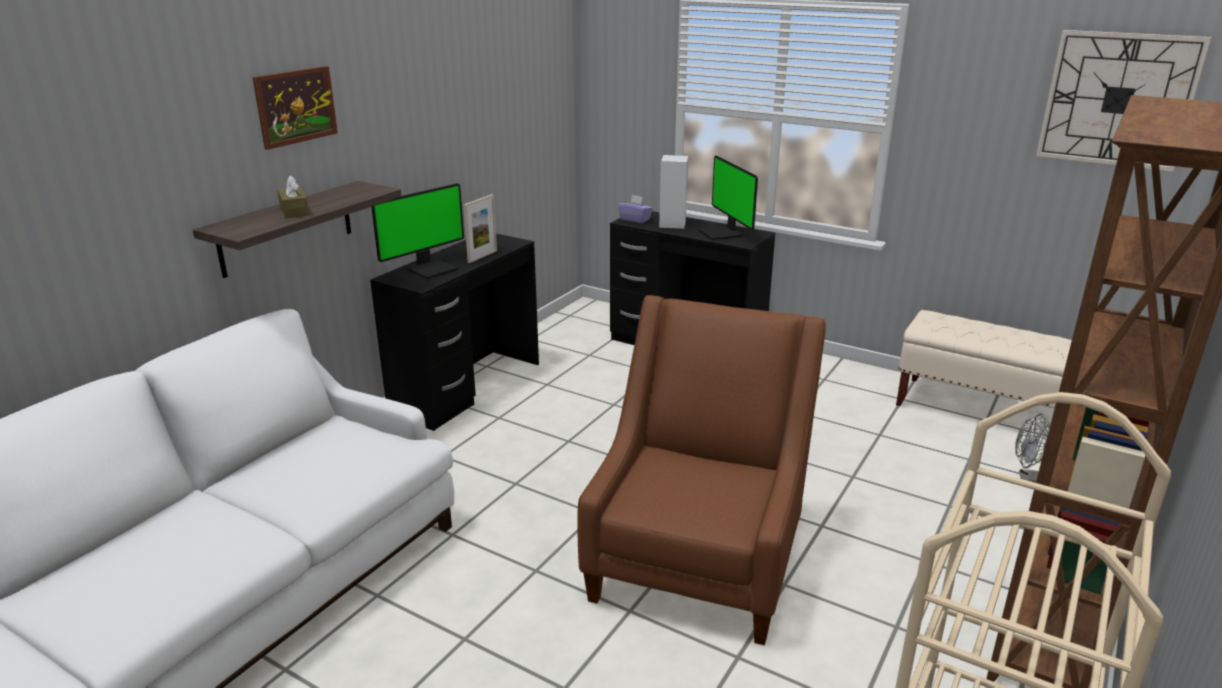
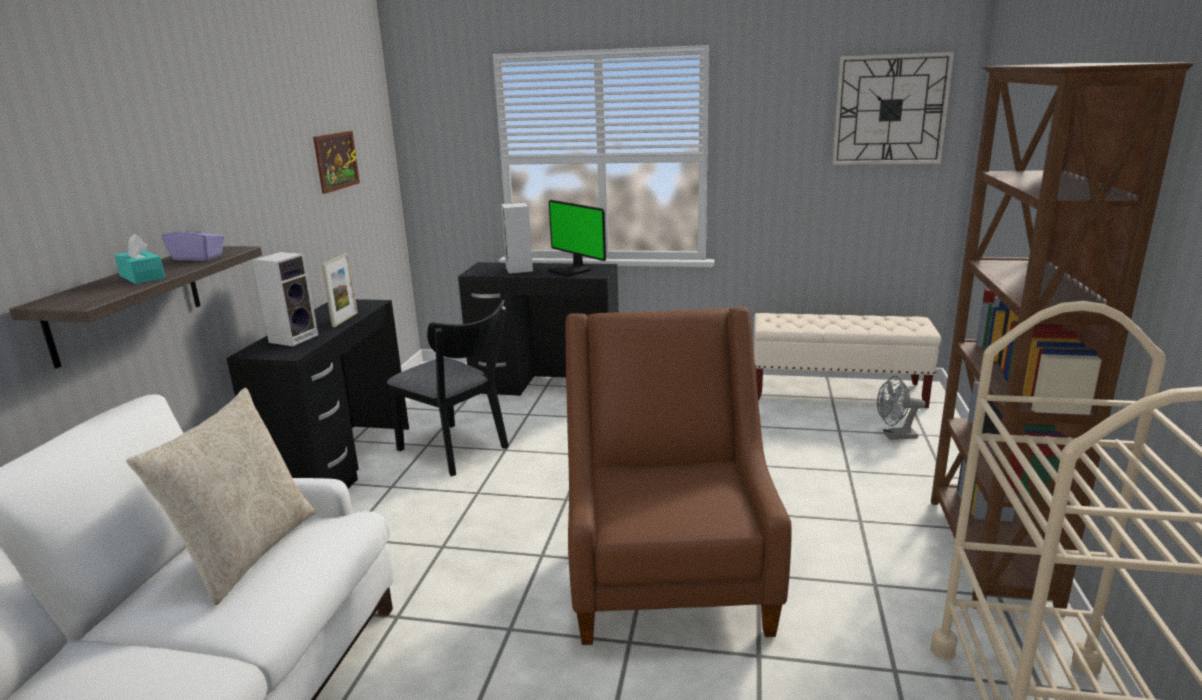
camera: 20 degrees left, 5 degrees down
picture [252,66,338,150] -> picture moved to [313,131,360,194]
brown tissue box [277,175,309,218] -> turquoise tissue box [114,234,165,284]
monitor [371,183,464,279] -> speaker [252,252,318,346]
purple tissue box [617,195,653,223] -> purple tissue box moved to [162,219,225,261]
none -> beige pillow [126,388,316,606]
none -> black chair [387,300,509,476]

